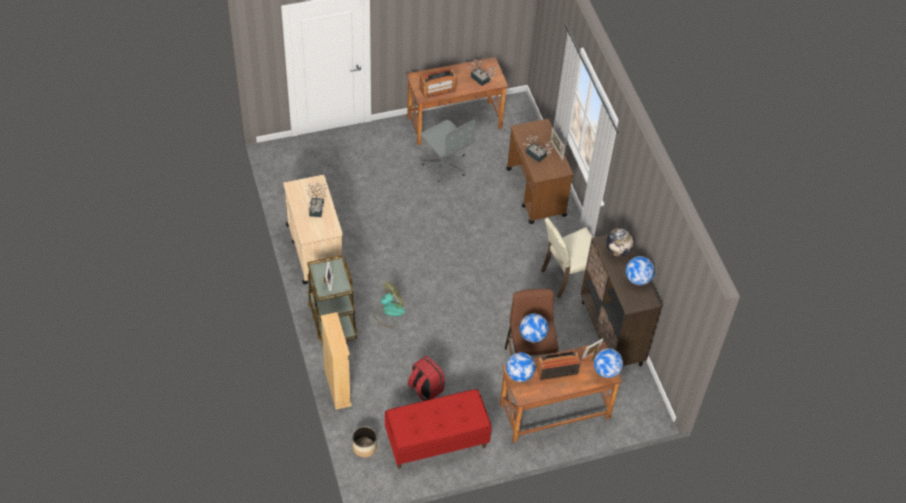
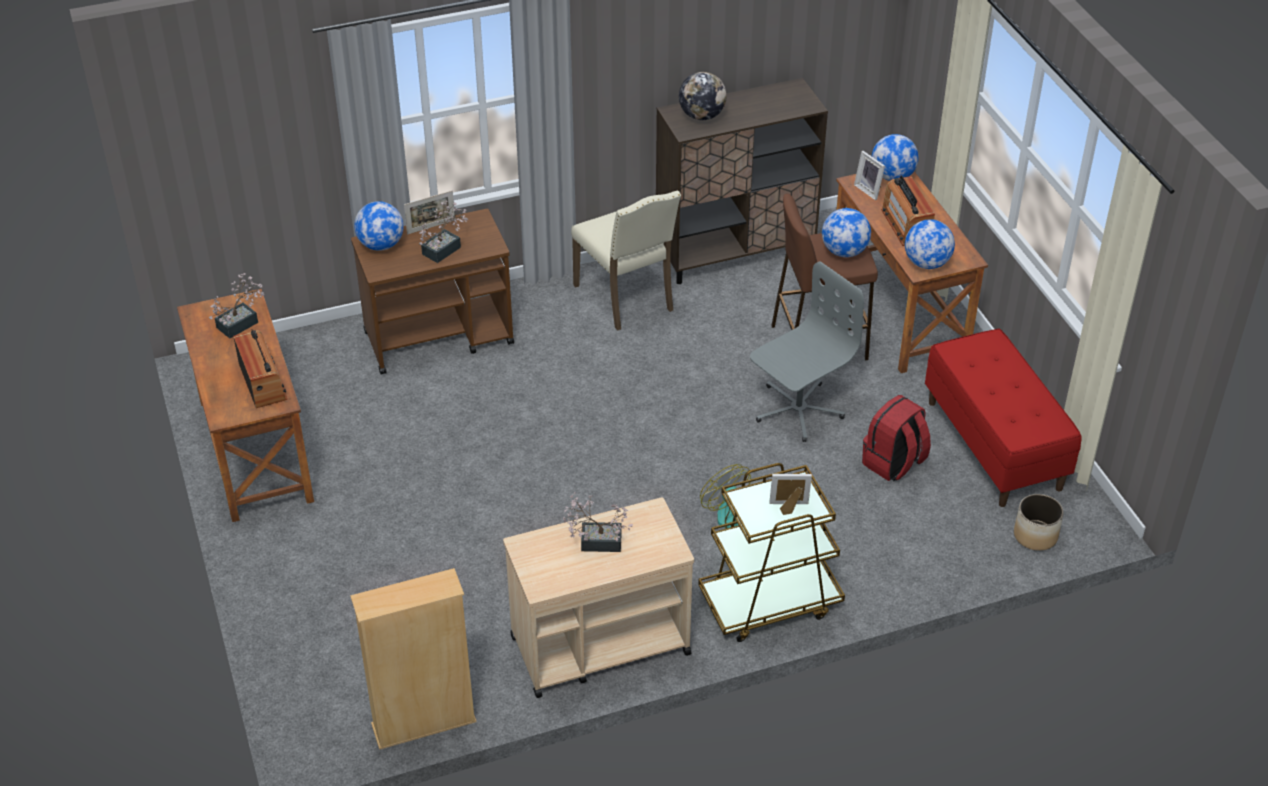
camera: 90 degrees left, 10 degrees down
beige bookcase [321,312,352,410] -> beige bookcase moved to [350,568,477,750]
grey office chair [421,119,476,182] -> grey office chair moved to [750,261,864,442]
globe [626,256,655,285] -> globe moved to [354,201,404,251]

